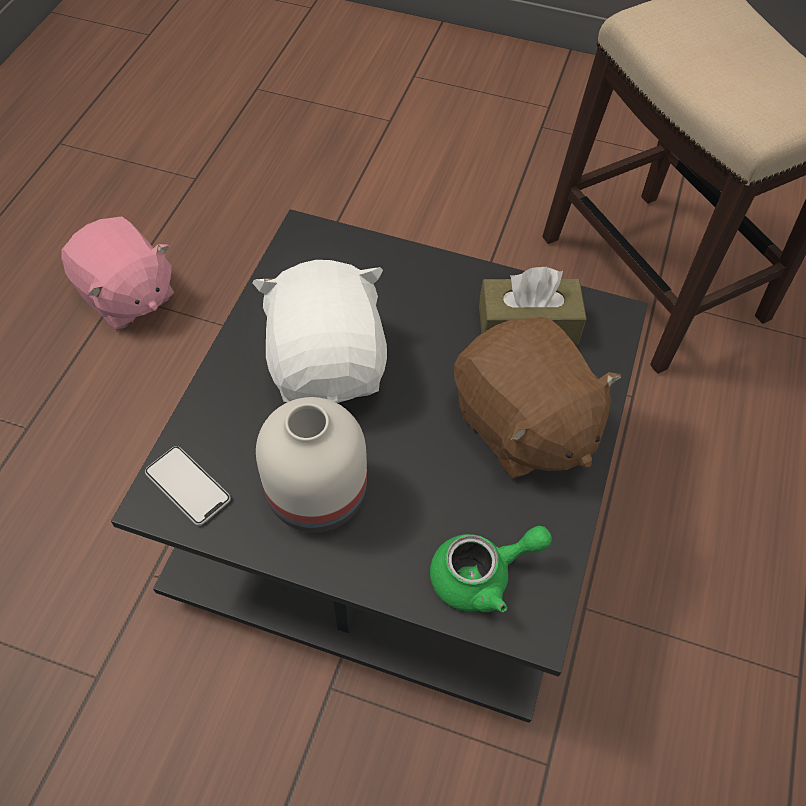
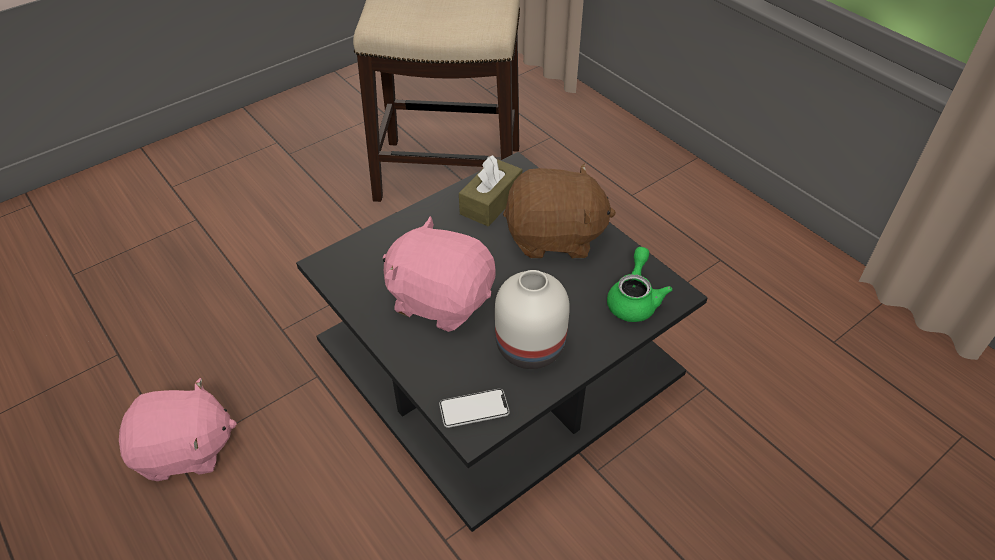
camera: 55 degrees left, 10 degrees down
white plush toy [253,260,387,403] -> pink plush toy [383,216,495,332]

